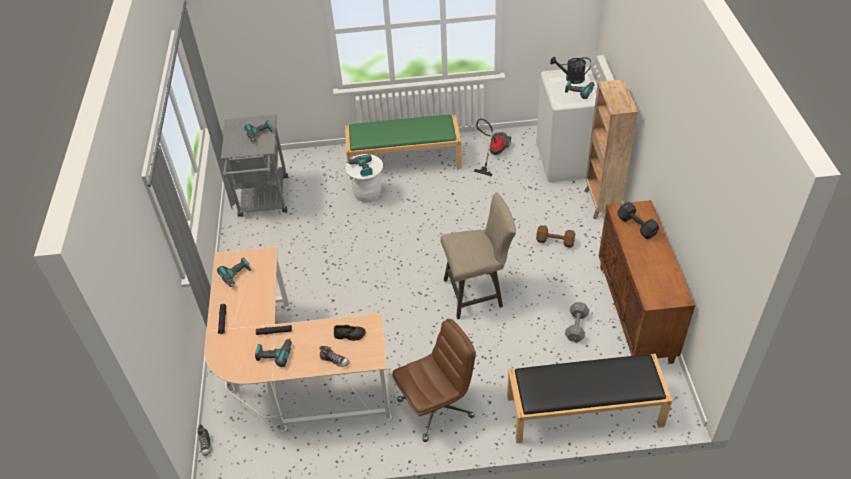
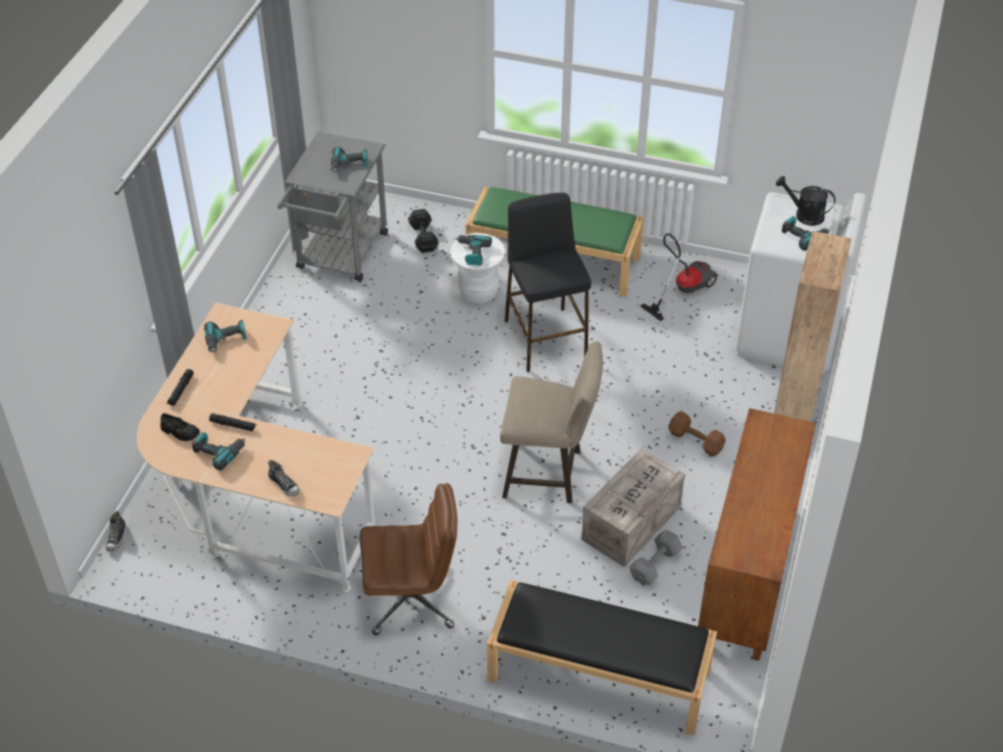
camera: 20 degrees right, 0 degrees up
black shoe [334,325,366,341] -> black shoe moved to [160,413,200,441]
black dumbbell [617,202,659,239] -> black dumbbell moved to [408,209,439,253]
none -> black stool [505,193,591,372]
none -> crate [581,449,685,567]

